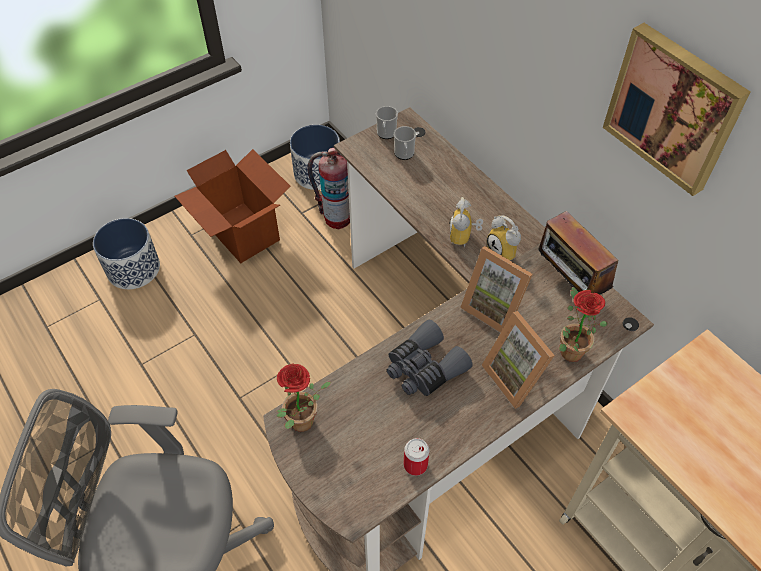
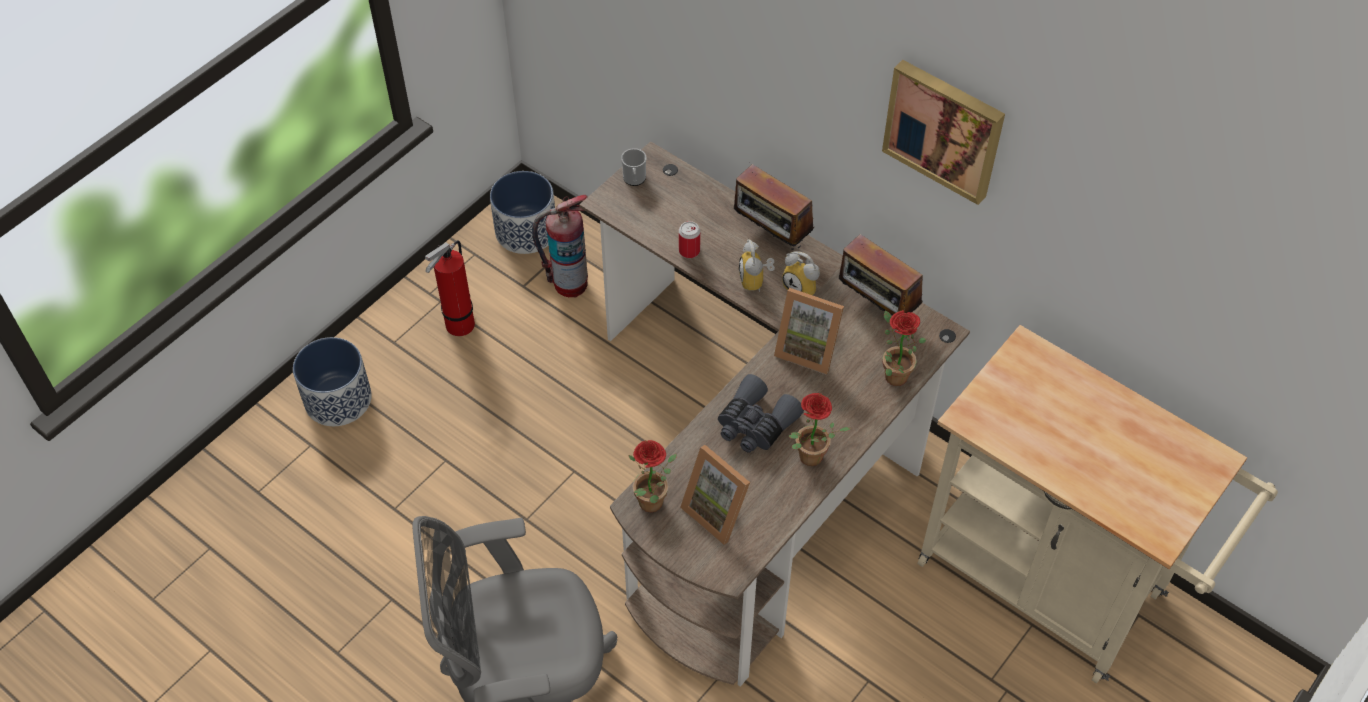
camera: 15 degrees left, 0 degrees up
cardboard box [175,149,291,263] -> fire extinguisher [425,240,475,336]
mug [394,126,416,160] -> none
can [404,438,430,476] -> can moved to [679,221,700,258]
picture frame [482,311,555,409] -> picture frame moved to [680,445,750,545]
none -> radio [734,164,814,250]
none -> potted plant [789,393,851,466]

